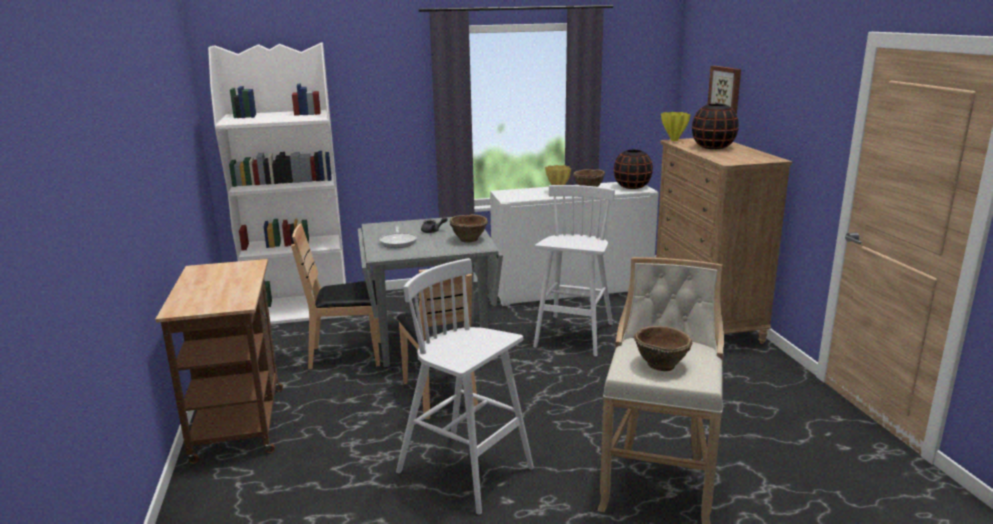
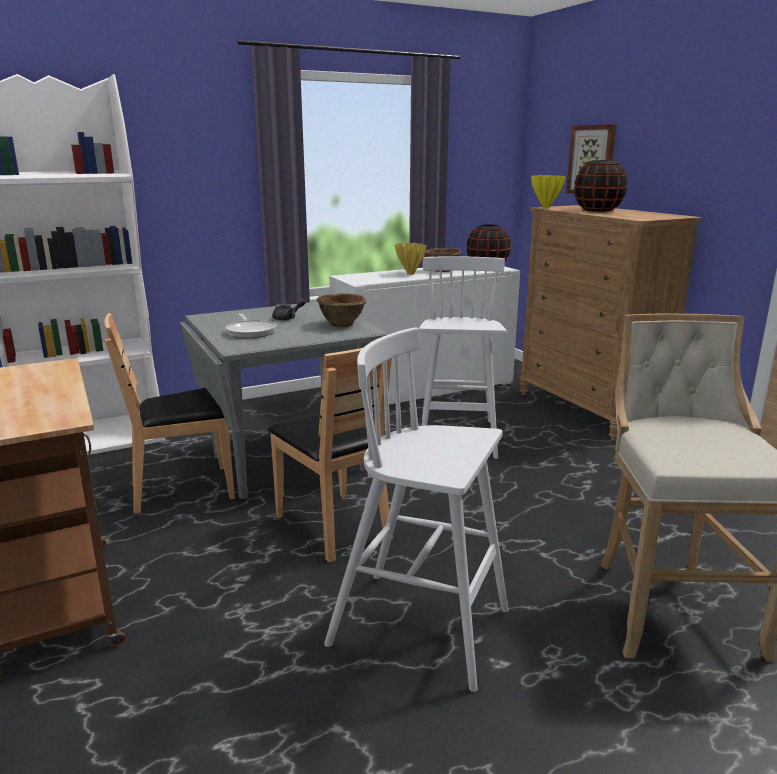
camera: 15 degrees left, 0 degrees up
brown bowl [634,326,692,371] -> none

